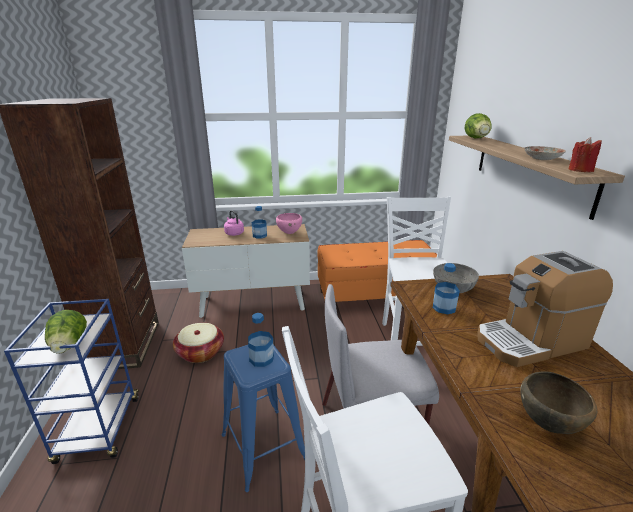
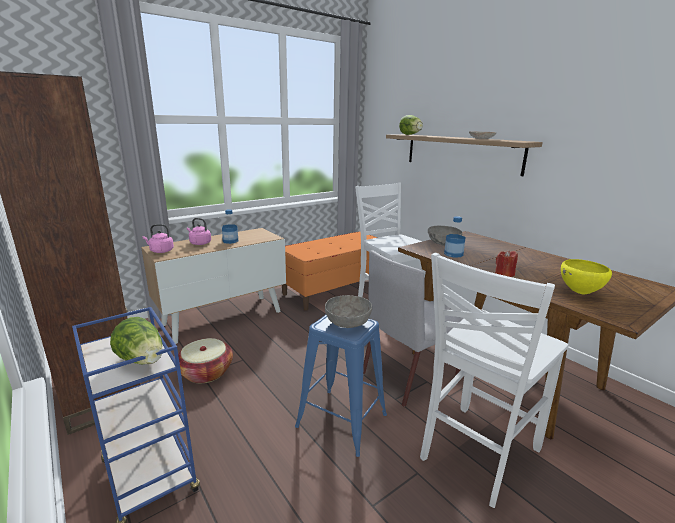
camera: 30 degrees left, 5 degrees down
bottle [248,313,274,367] -> grey bowl [325,295,372,328]
pink bowl [276,213,302,234] -> none
coffee machine [477,251,613,367] -> none
brown bowl [520,371,597,434] -> yellow bowl [561,259,612,294]
red candle [568,137,602,172] -> red candle moved to [495,249,518,277]
none -> pink kettle [143,224,174,253]

